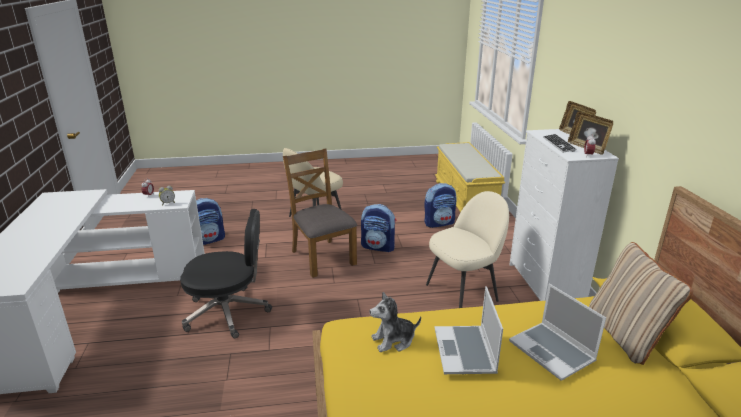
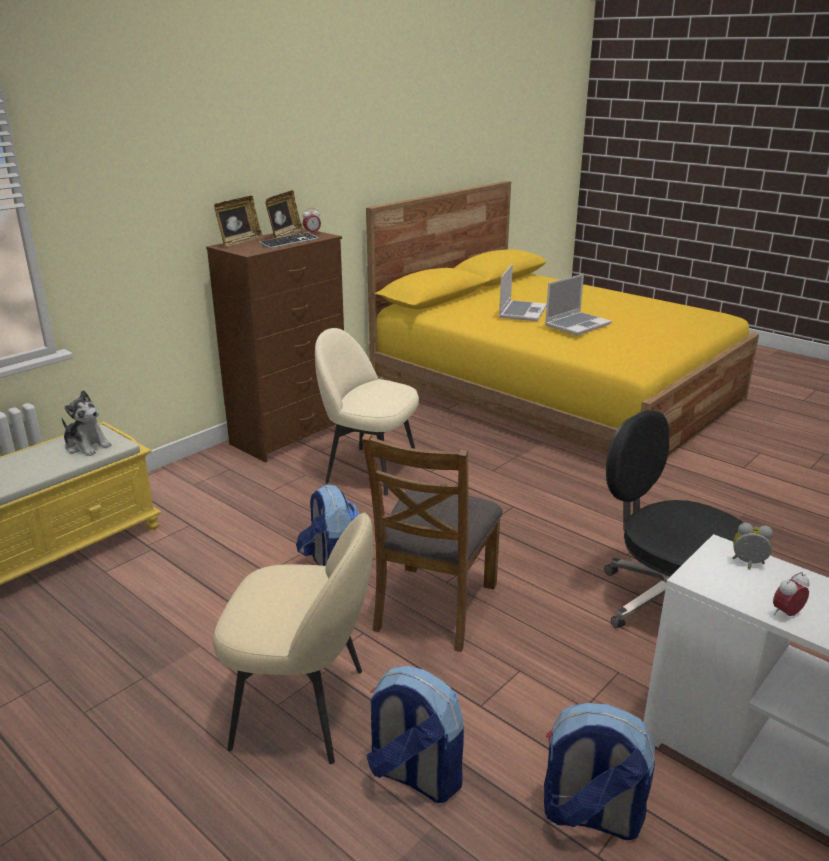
camera: 130 degrees left, 0 degrees up
plush toy [370,292,421,352] -> plush toy moved to [62,390,112,456]
backpack [424,183,457,228] -> backpack moved to [366,666,464,803]
white dresser [509,129,619,301] -> brown dresser [206,228,344,462]
beige pillow [589,242,693,365] -> none

